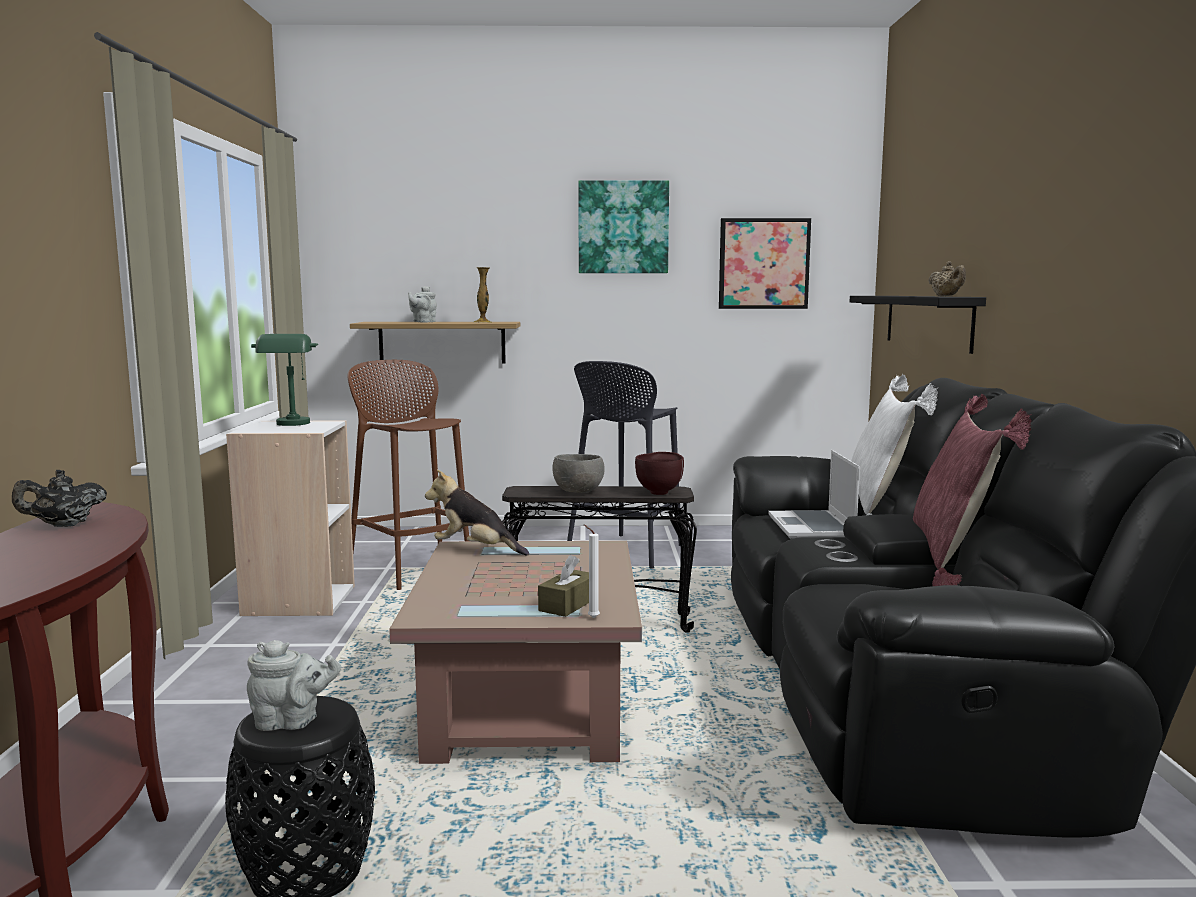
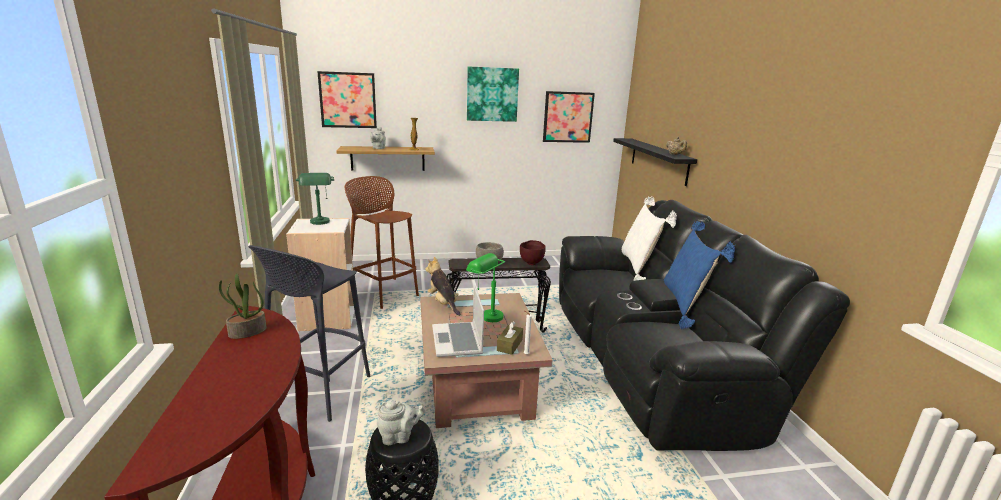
camera: 10 degrees left, 10 degrees up
black teapot [12,470,107,527] -> potted plant [219,273,267,339]
plush toy [425,469,529,556] -> plush toy turned 45 degrees clockwise [425,257,461,316]
grey stool [567,361,681,569] -> grey stool moved to [248,245,370,422]
laptop [768,450,860,539] -> laptop moved to [432,285,484,357]
red pillow [913,394,1032,586] -> blue pillow [664,221,735,330]
none -> picture [317,71,377,128]
none -> green table lamp [466,253,505,322]

